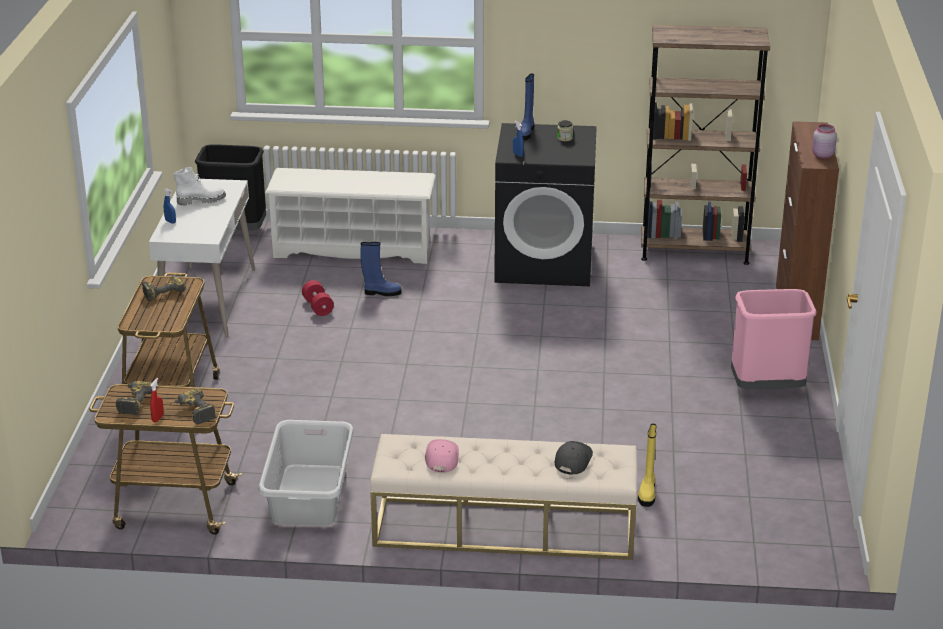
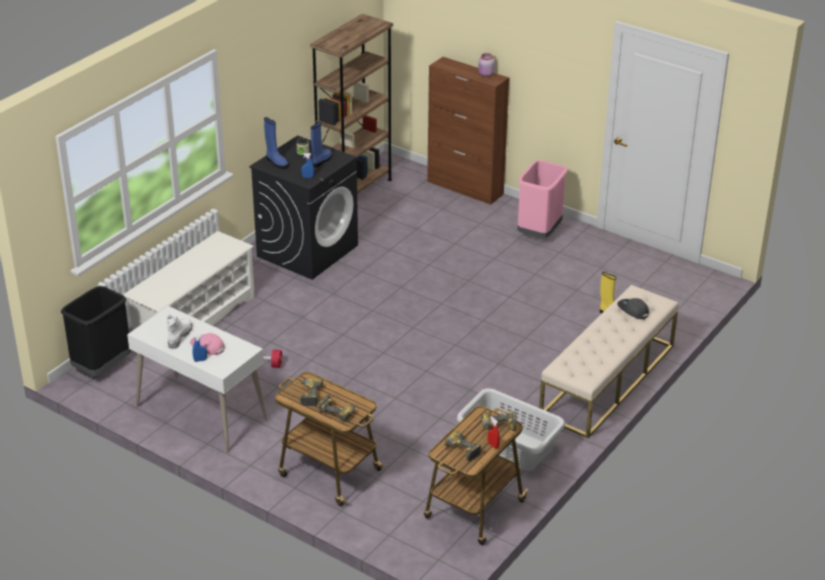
camera: 60 degrees left, 5 degrees up
blue boot [361,242,402,296] -> blue boot moved to [311,122,332,167]
pink cap [425,439,459,472] -> pink cap moved to [190,333,225,355]
none -> power drill [319,395,357,421]

